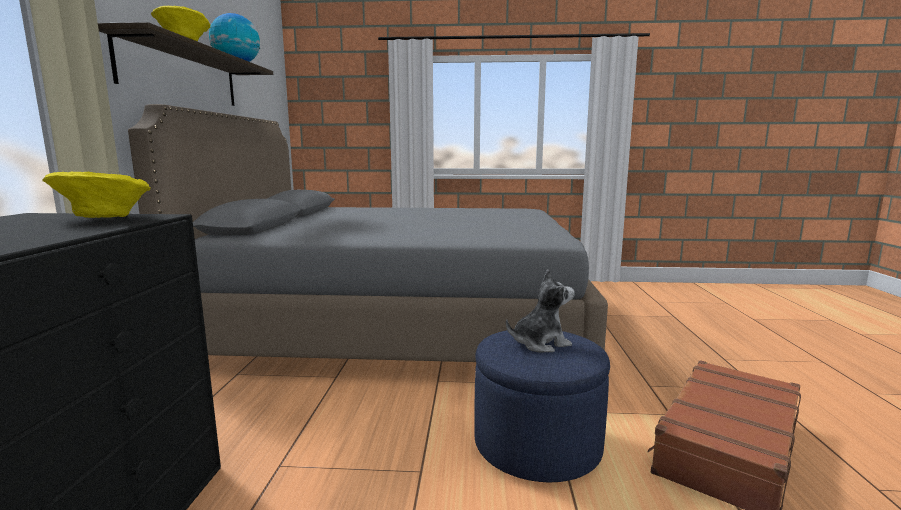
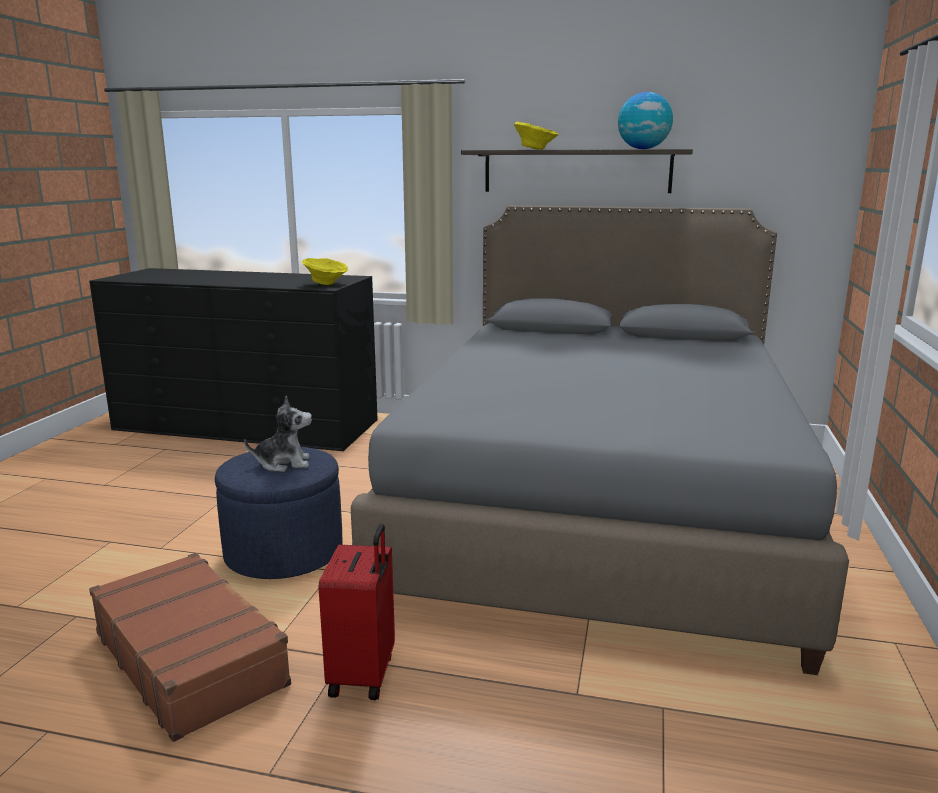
camera: 100 degrees right, 5 degrees up
plush toy [506,270,575,352] -> plush toy turned 90 degrees counterclockwise [244,396,312,472]
none -> red suitcase [318,524,395,700]

